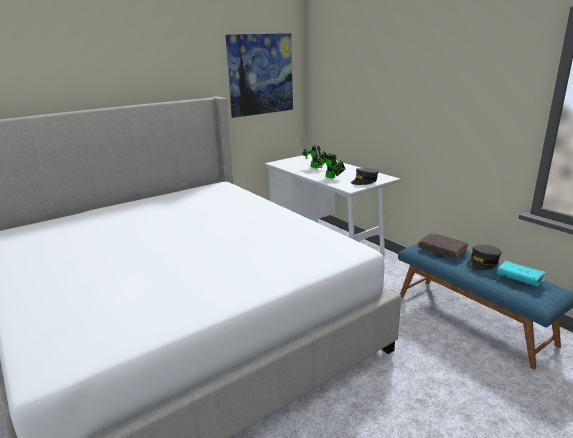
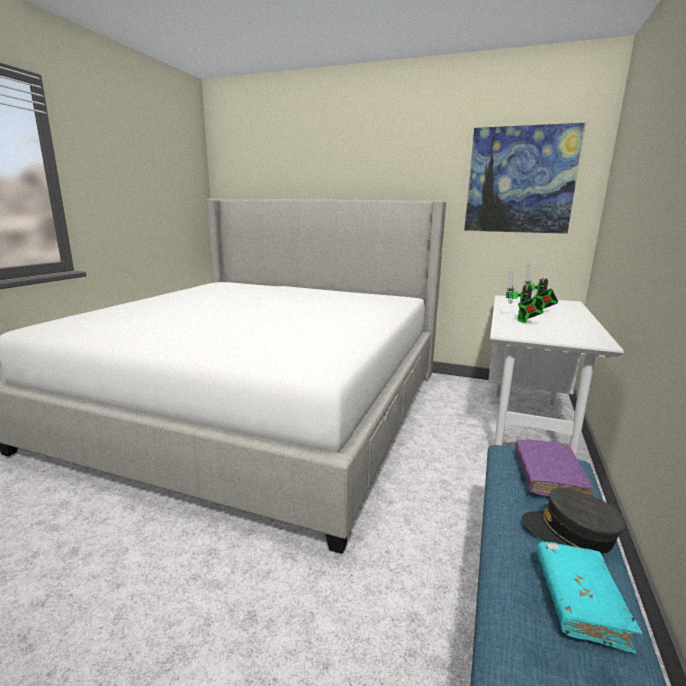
camera: 55 degrees right, 5 degrees down
grey cap [351,168,379,185] -> none
brown book [419,233,468,258] -> purple book [515,439,593,497]

